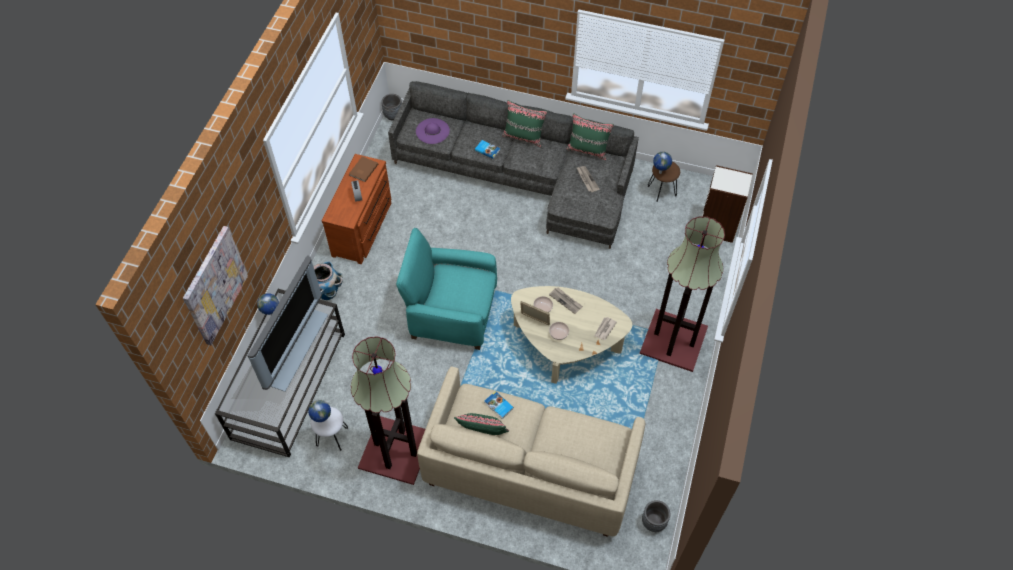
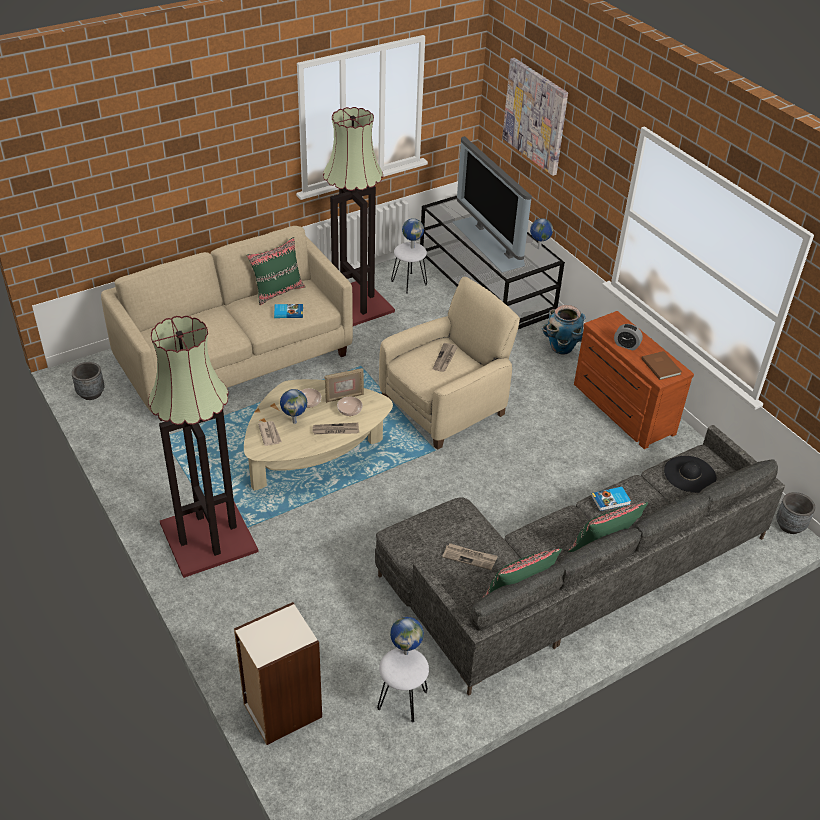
camera: 130 degrees right, 15 degrees down
turquoise armchair [396,228,497,350] -> beige armchair [379,277,520,450]
purple hat [416,118,450,144] -> black hat [664,456,716,493]
brown stool [648,161,680,202] -> white stool [377,648,429,723]
none -> globe [280,389,307,424]
none -> newspaper [433,343,458,372]

